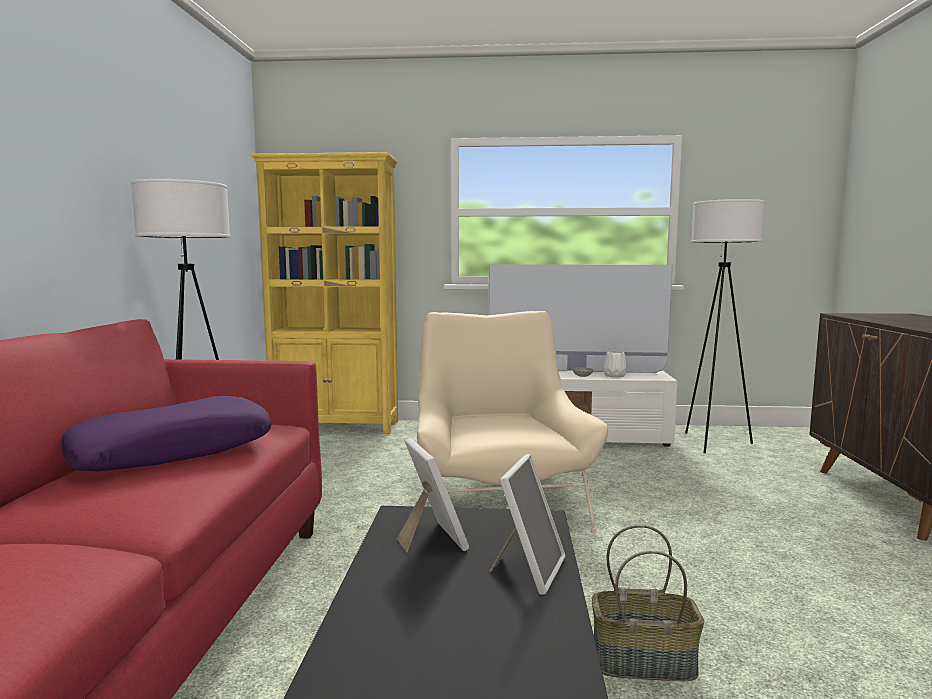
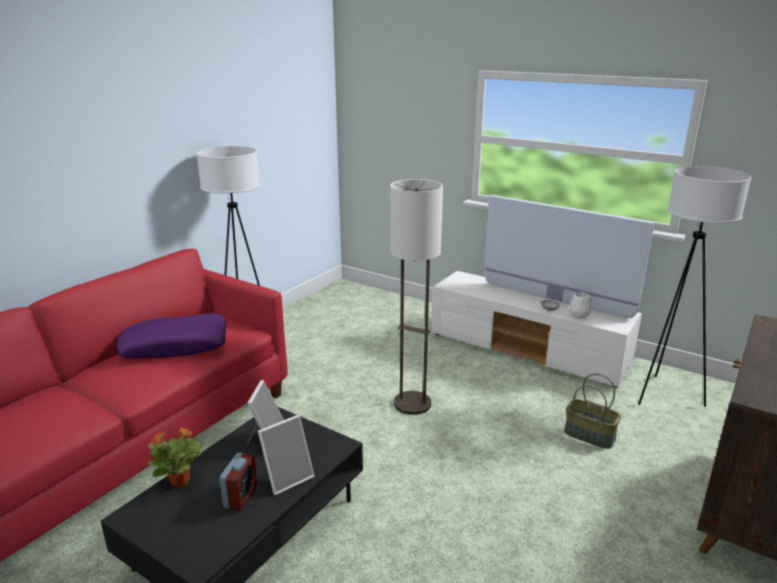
camera: 30 degrees right, 15 degrees up
yellow bookcase [251,152,398,434] -> none
beige armchair [417,311,608,534] -> floor lamp [390,179,443,415]
basket [592,525,704,681] -> basket moved to [564,374,621,449]
none -> potted plant [148,428,203,487]
none -> alarm clock [220,452,257,511]

